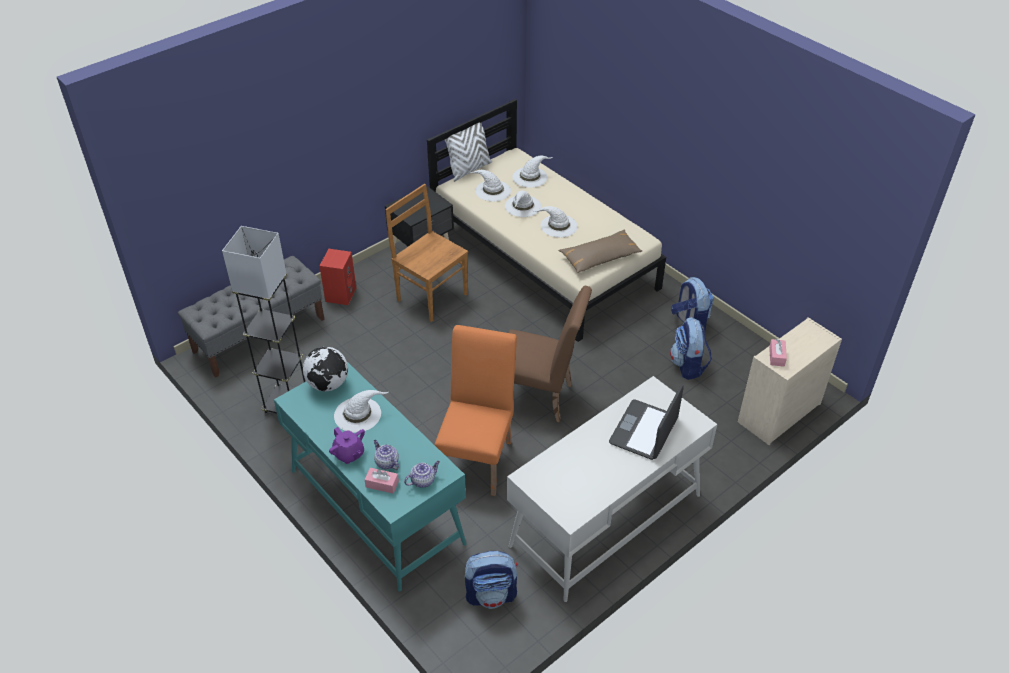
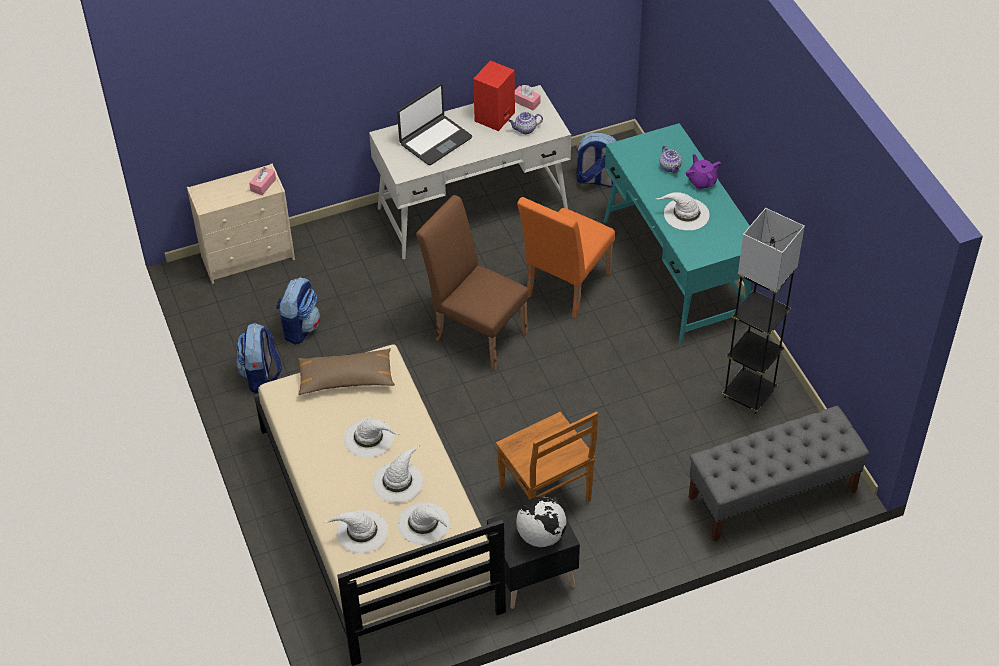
camera: 160 degrees left, 5 degrees up
globe [303,347,348,391] -> globe moved to [516,497,566,547]
red speaker [320,249,356,305] -> red speaker moved to [473,61,515,131]
pink tissue box [364,468,399,494] -> pink tissue box moved to [515,85,541,110]
teapot [404,461,440,488] -> teapot moved to [508,112,543,134]
white pillow [445,122,492,182] -> none

